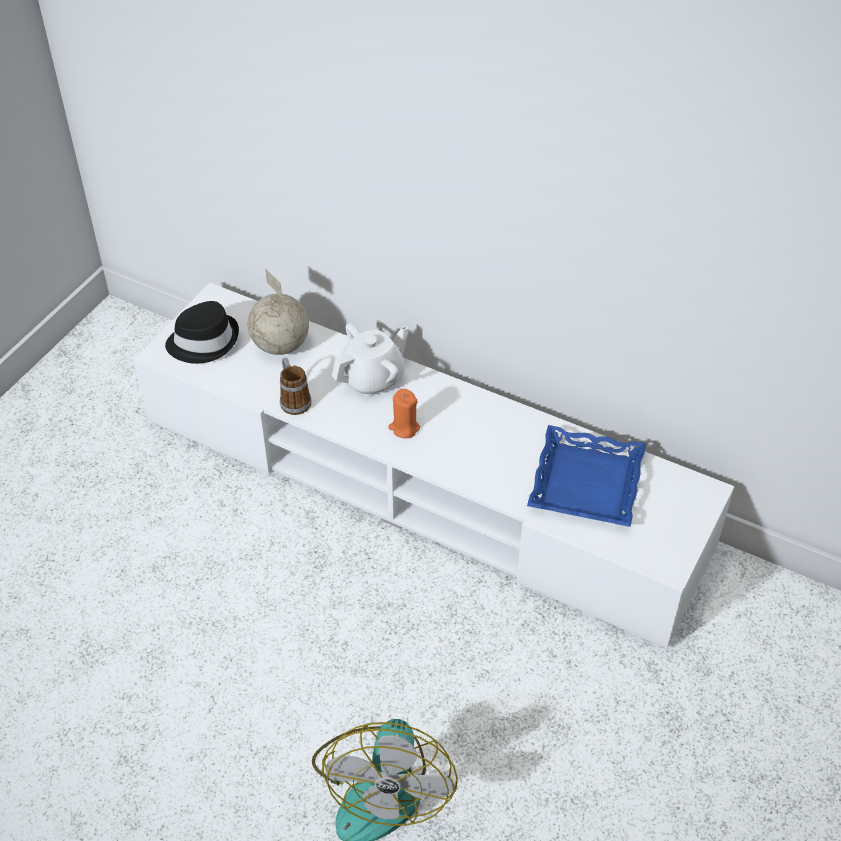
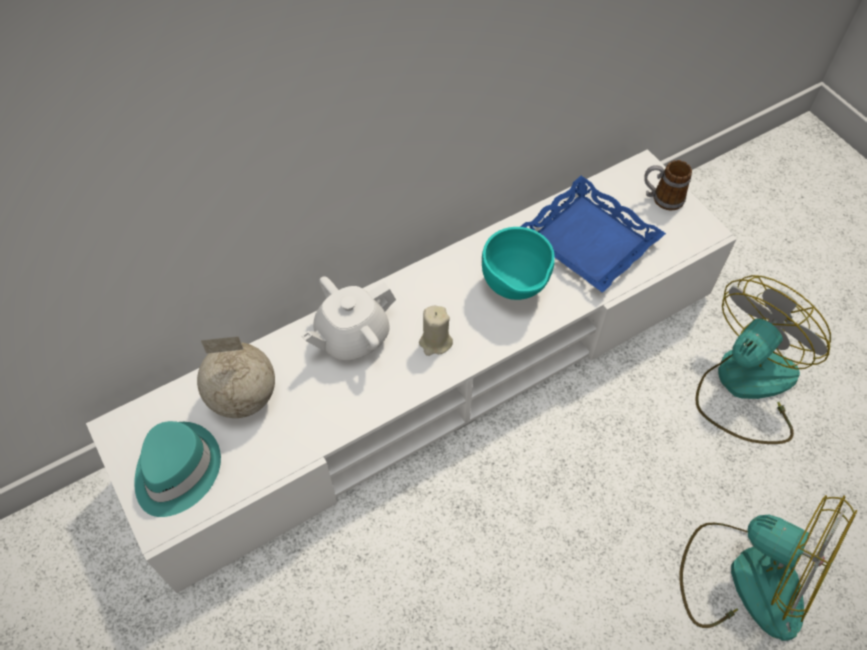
camera: 60 degrees left, 10 degrees up
black hat [165,301,239,364] -> turquoise hat [134,421,221,517]
mug [280,357,311,415] -> mug moved to [645,160,692,211]
white teapot [332,323,409,397] -> white teapot turned 120 degrees counterclockwise [302,276,396,362]
orange candle [388,389,420,438] -> beige candle [419,306,453,356]
none -> turquoise bowl [482,227,555,300]
none -> fan [695,275,831,444]

